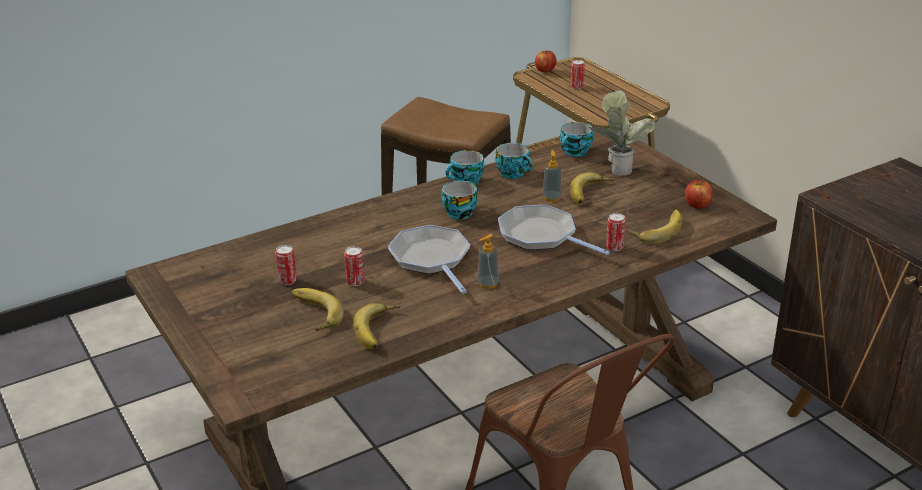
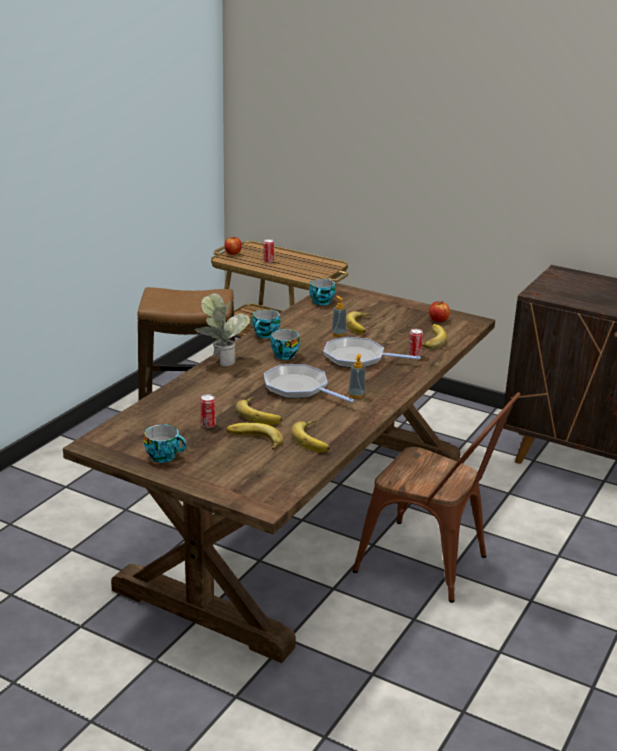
camera: 30 degrees left, 5 degrees down
can [344,246,365,286] -> banana [236,397,282,425]
cup [495,143,533,179] -> cup moved to [144,424,186,463]
potted plant [588,91,655,176] -> potted plant moved to [195,293,250,367]

